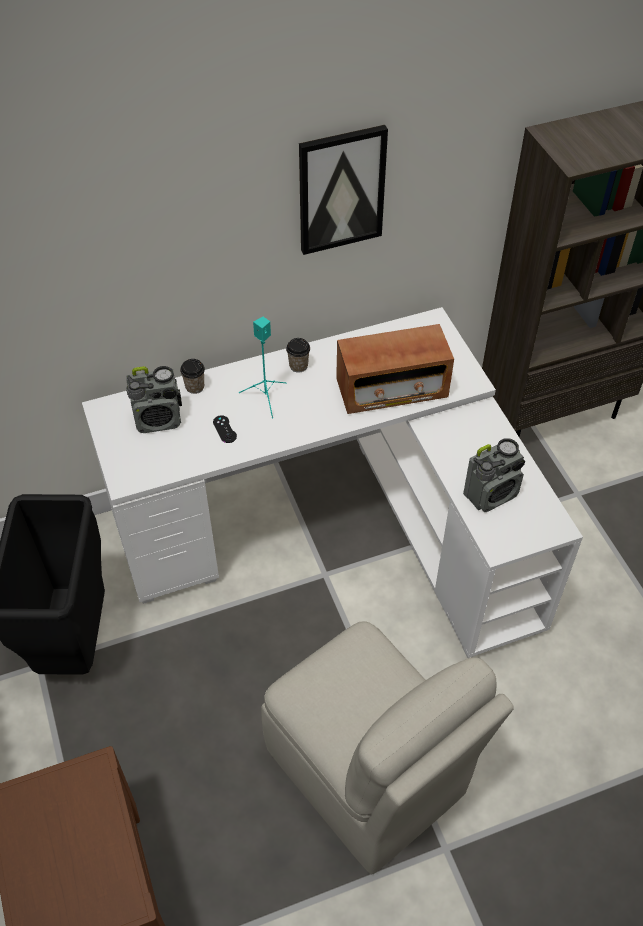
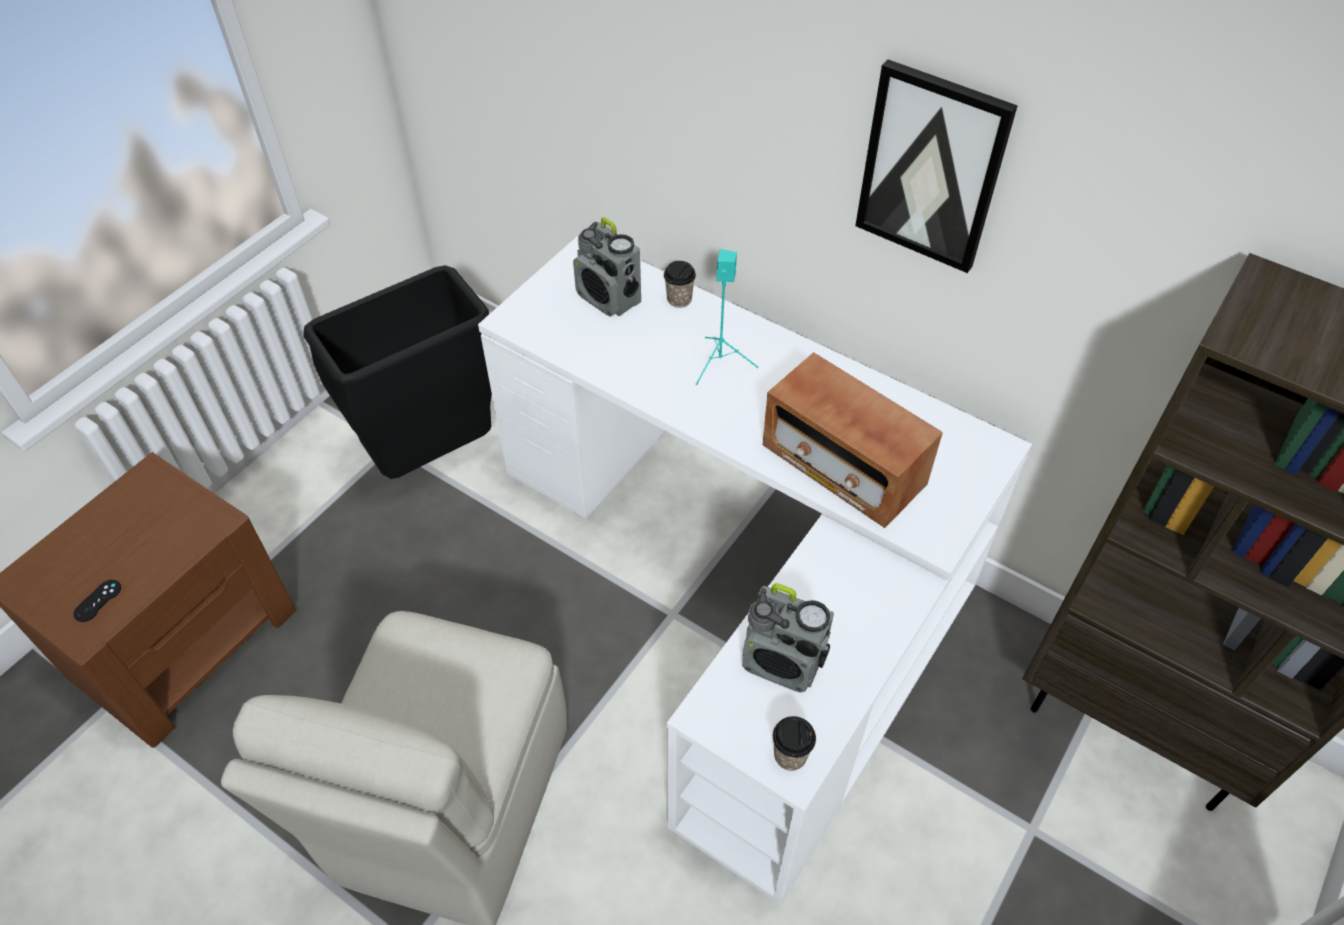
camera: 55 degrees right, 0 degrees up
black game controller [213,415,237,443] -> black game controller moved to [73,580,121,622]
cup [286,338,310,373] -> cup moved to [773,716,816,771]

